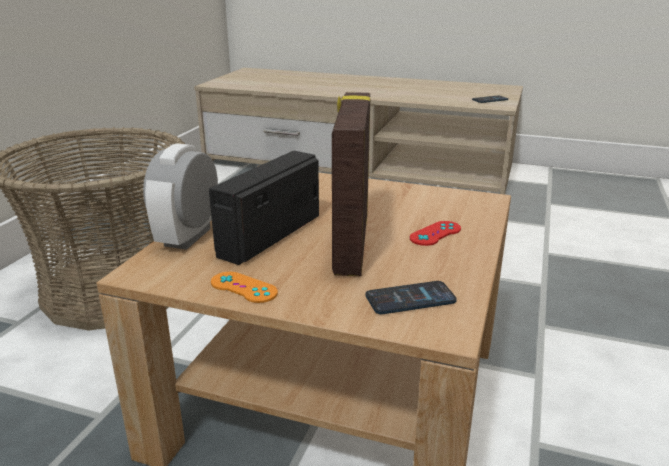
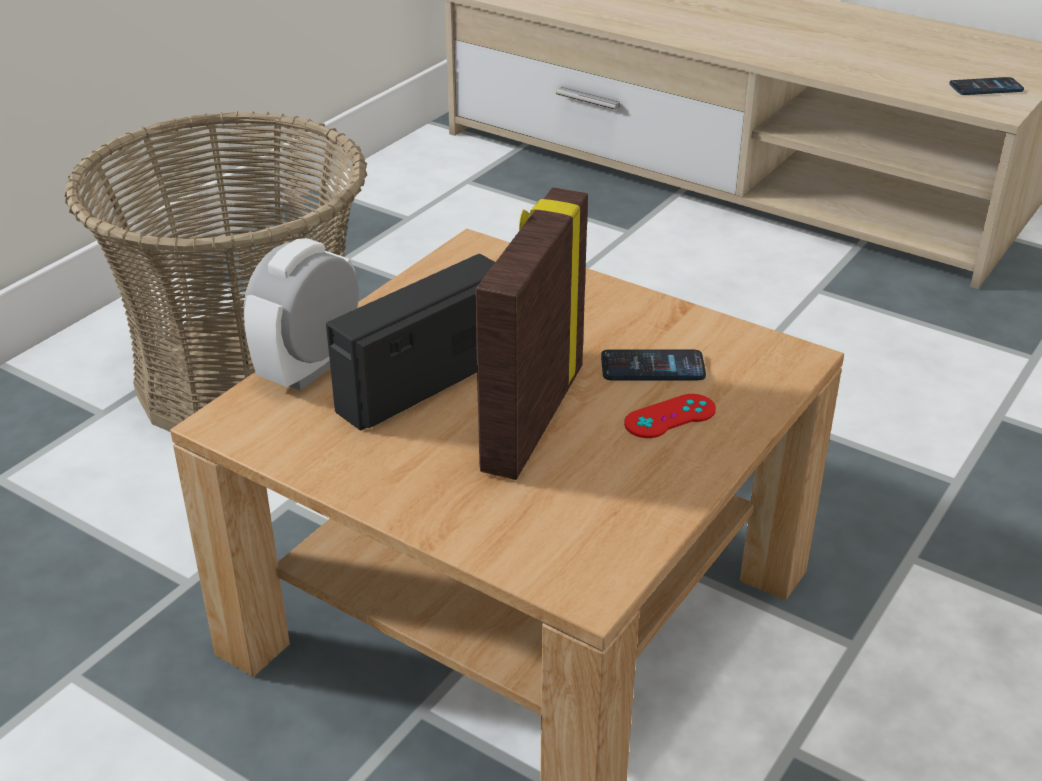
camera: 15 degrees right, 10 degrees up
orange game controller [211,272,278,303] -> none
phone [366,281,457,314] -> phone moved to [601,350,706,380]

